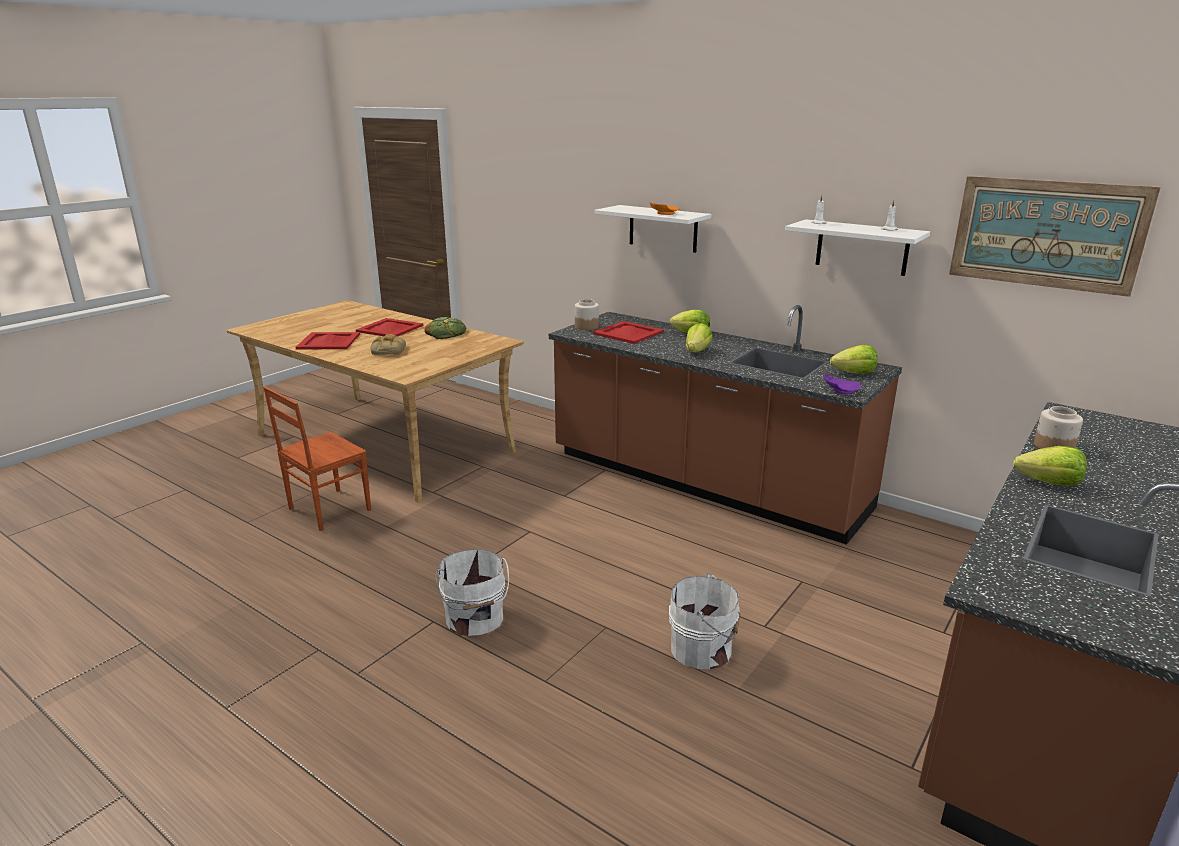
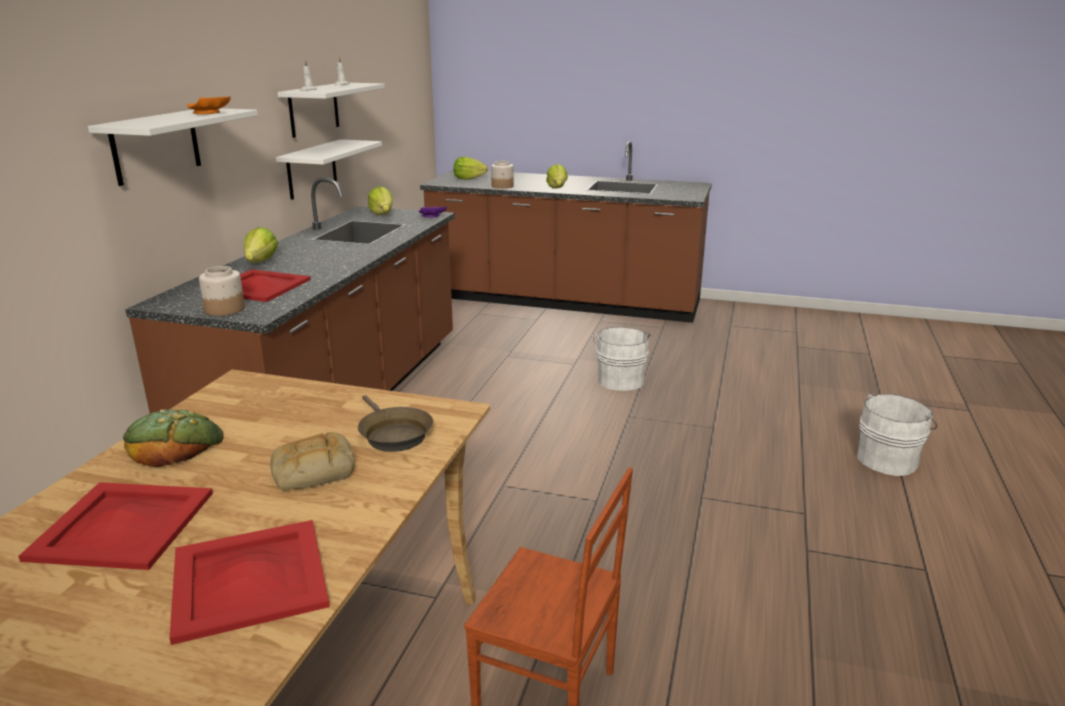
camera: 110 degrees left, 0 degrees up
white bucket [435,549,509,636] -> white bucket moved to [858,394,937,476]
lettuce [686,323,713,352] -> lettuce moved to [454,157,488,180]
picture [949,176,1161,297] -> none
none -> white shelf [276,139,382,200]
none -> brown frying pan [358,395,433,452]

